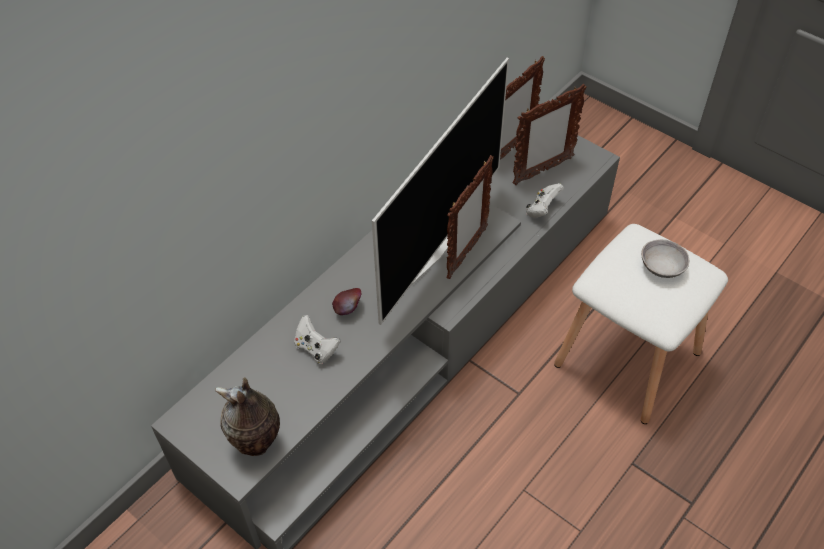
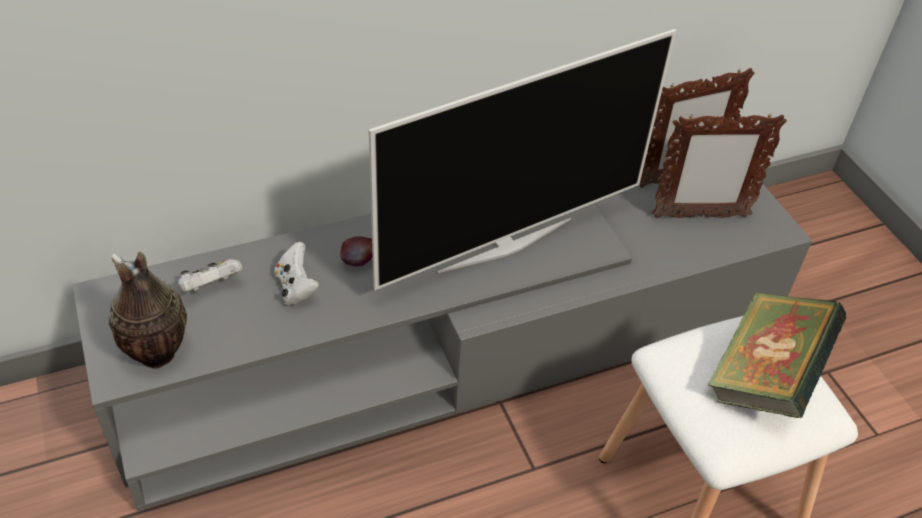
camera: 25 degrees right, 5 degrees down
picture frame [447,155,494,279] -> none
white game controller [526,183,564,218] -> white game controller moved to [178,259,242,293]
grey bowl [641,239,689,278] -> book [708,292,846,418]

